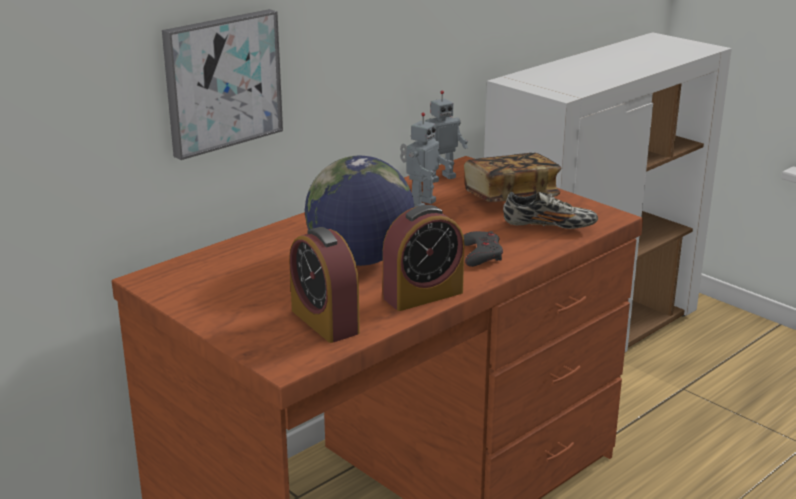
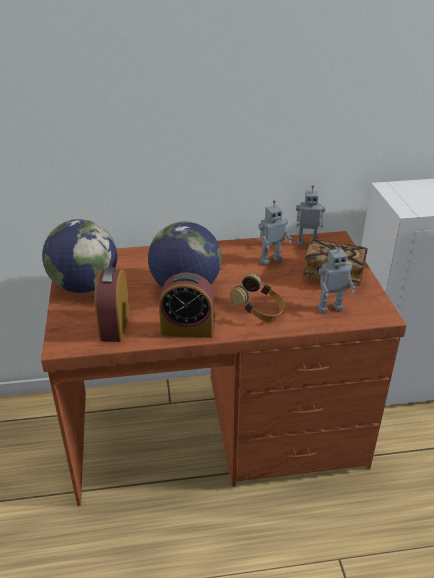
camera: 35 degrees right, 10 degrees up
picture [162,9,283,160] -> none
grey game controller [463,231,503,267] -> headphones [230,273,285,322]
shoe [503,192,598,229] -> toy robot [318,244,355,313]
none -> globe [42,219,117,293]

